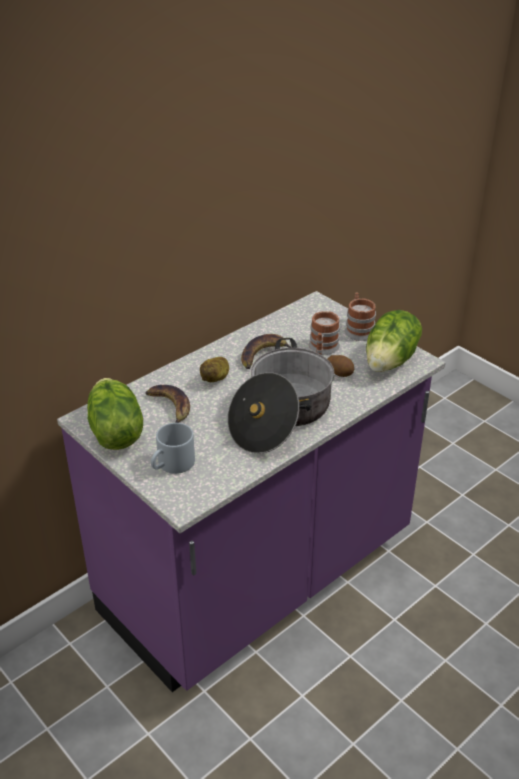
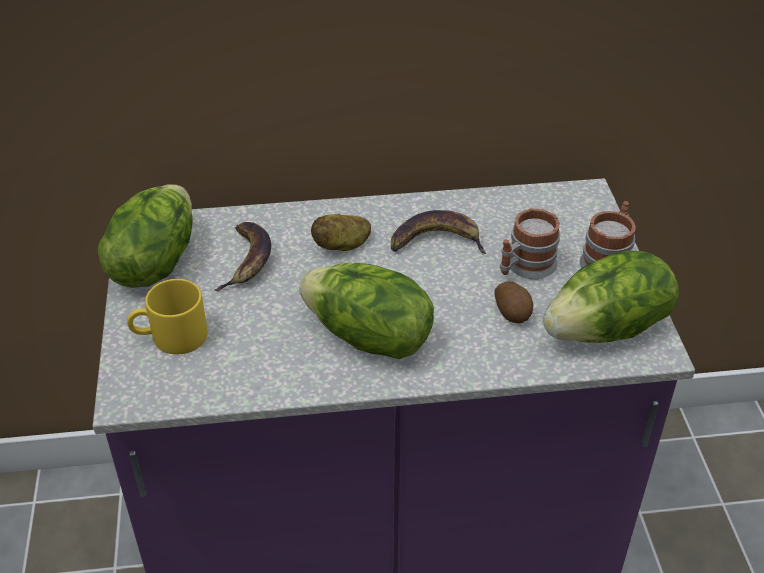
camera: 35 degrees right, 5 degrees up
grey mug [151,423,195,474] -> yellow mug [127,279,208,354]
cooking pot [227,338,335,454] -> lettuce [299,263,434,359]

